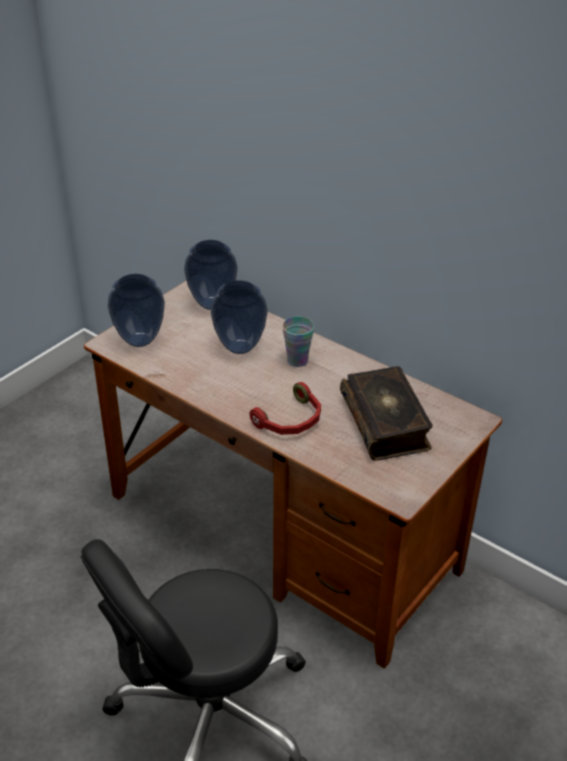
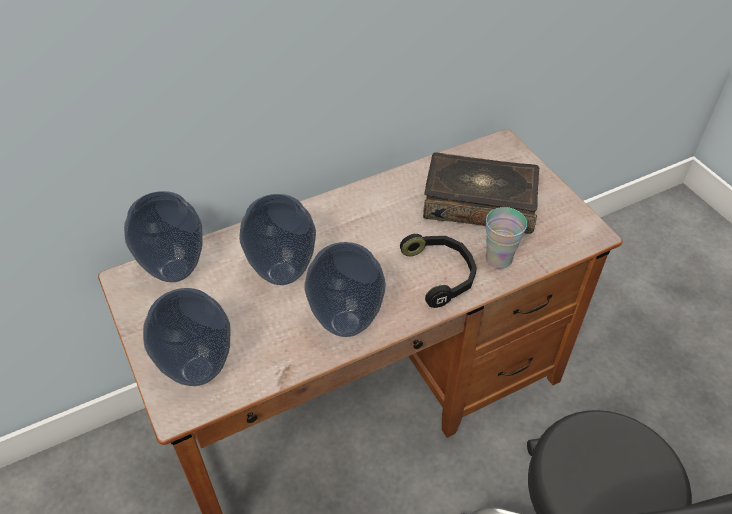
camera: 65 degrees left, 10 degrees up
red headphones [249,382,321,435] -> black headphones [400,234,477,308]
cup [283,316,314,367] -> cup moved to [486,207,527,269]
none -> vase [305,242,386,337]

